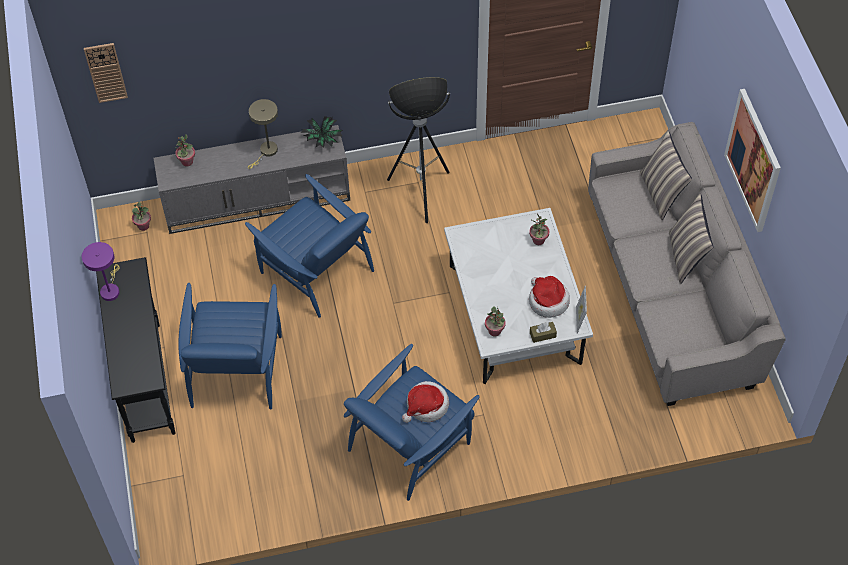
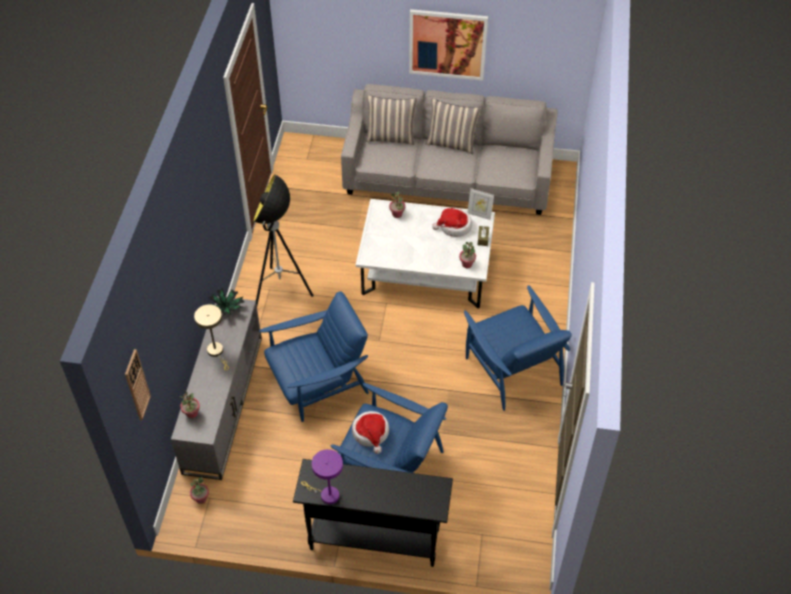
camera: 70 degrees left, 5 degrees down
hat [402,381,449,423] -> hat moved to [352,411,389,454]

